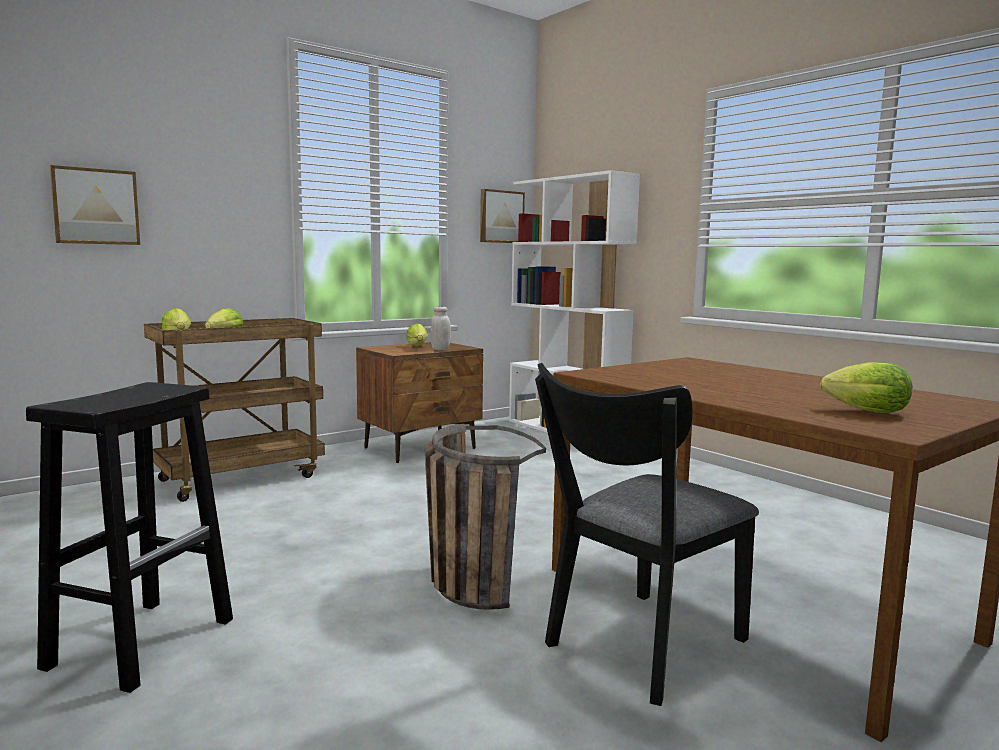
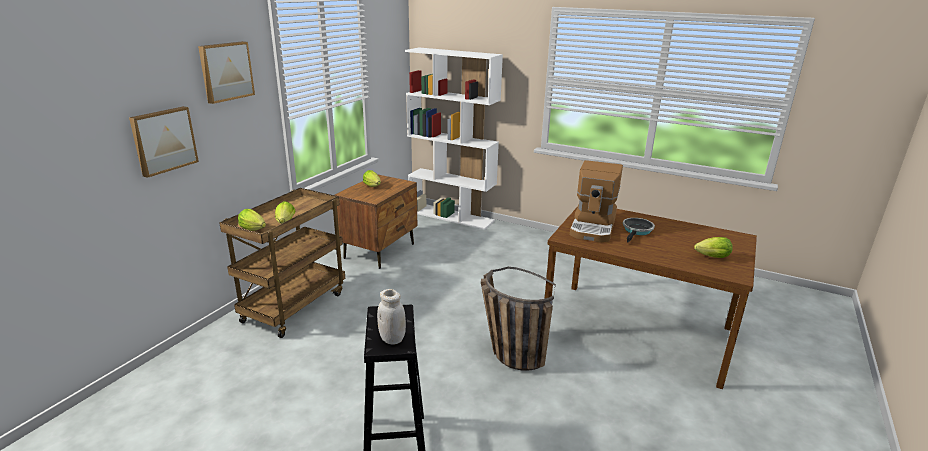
camera: 25 degrees left, 15 degrees up
white jar [431,306,451,351] -> white jar moved to [377,289,406,344]
picture [480,189,525,243] -> picture moved to [198,41,255,104]
black chair [535,363,759,706] -> none
none -> coffee machine [570,160,623,243]
none -> frying pan [623,218,655,243]

